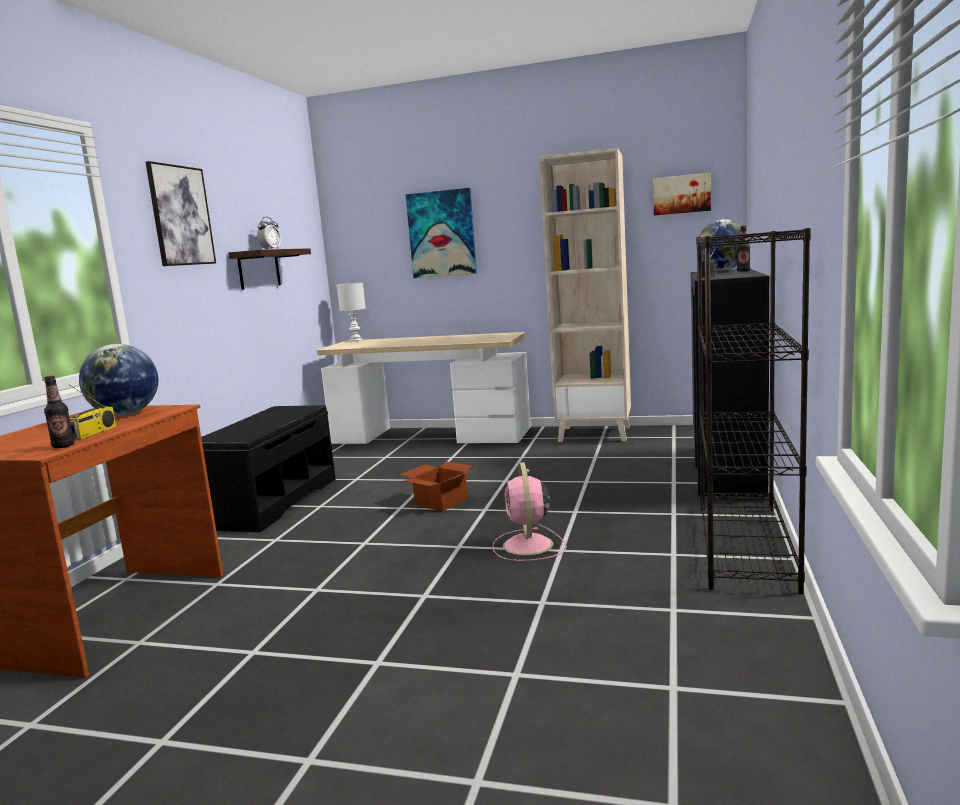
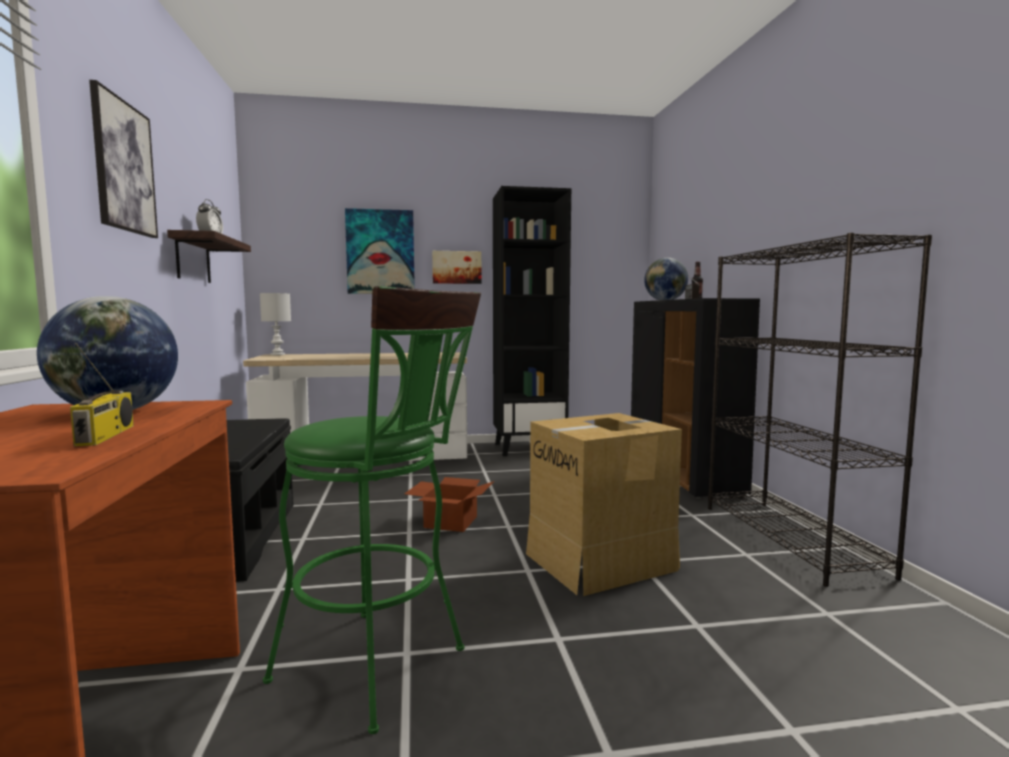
camera: 25 degrees left, 5 degrees down
bottle [44,376,74,448] -> none
pink fan [493,462,567,561] -> cardboard box [526,413,682,596]
beige bookcase [539,148,631,442] -> black bookcase [493,186,571,456]
picture [653,173,711,216] -> picture moved to [432,251,481,284]
none -> green stool [263,286,481,734]

